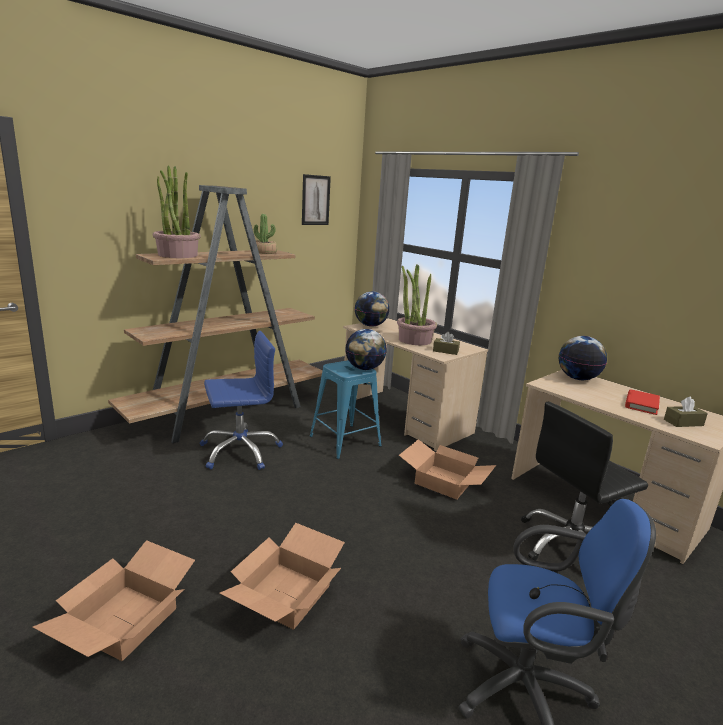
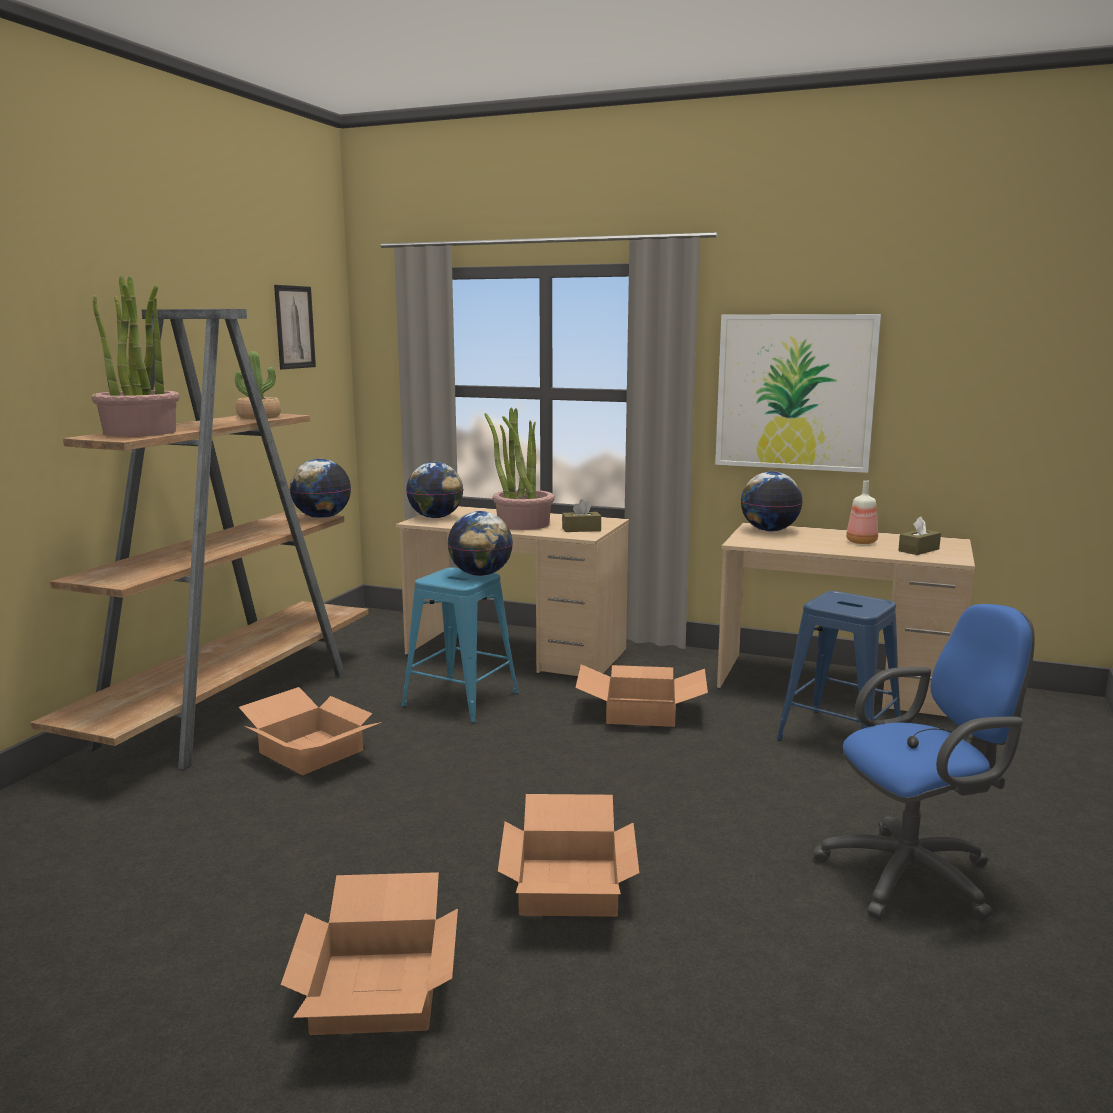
camera: 25 degrees left, 5 degrees down
blue office chair [200,331,283,470] -> cardboard box [239,687,382,775]
black office chair [521,402,648,561] -> blue stool [777,591,901,741]
red book [625,389,660,415] -> bottle [846,480,878,544]
none -> globe [290,459,351,518]
none -> picture [715,314,881,473]

